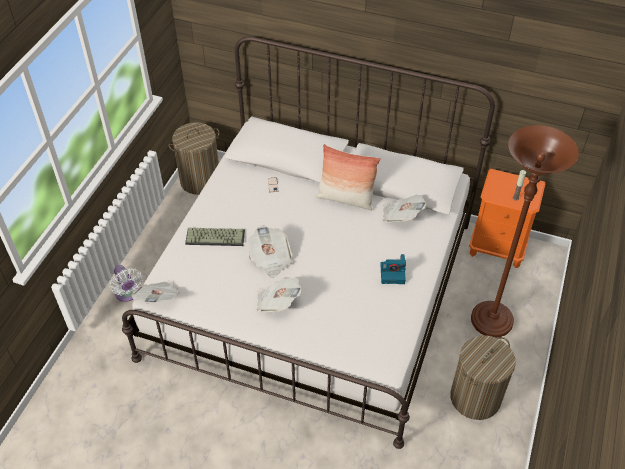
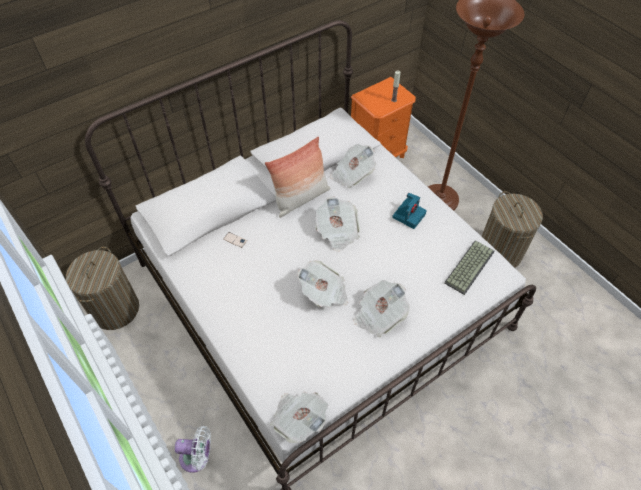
camera: 55 degrees left, 5 degrees up
keyboard [185,228,245,246] -> keyboard moved to [444,241,495,295]
none -> newspaper [315,196,360,252]

